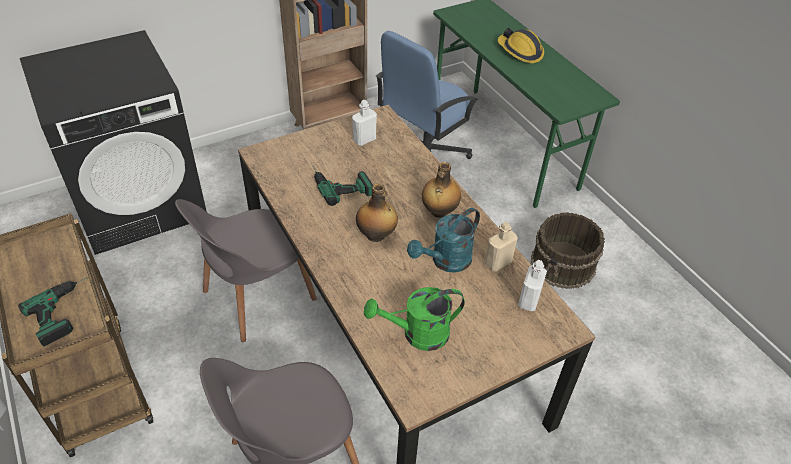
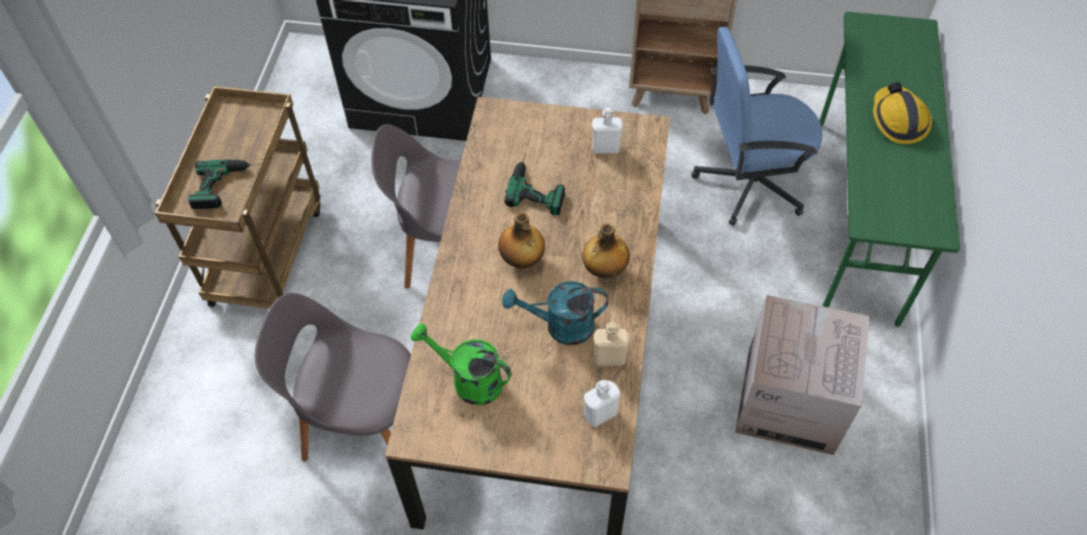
camera: 40 degrees right, 10 degrees up
brown bucket [531,212,605,289] -> cardboard box [735,295,870,455]

